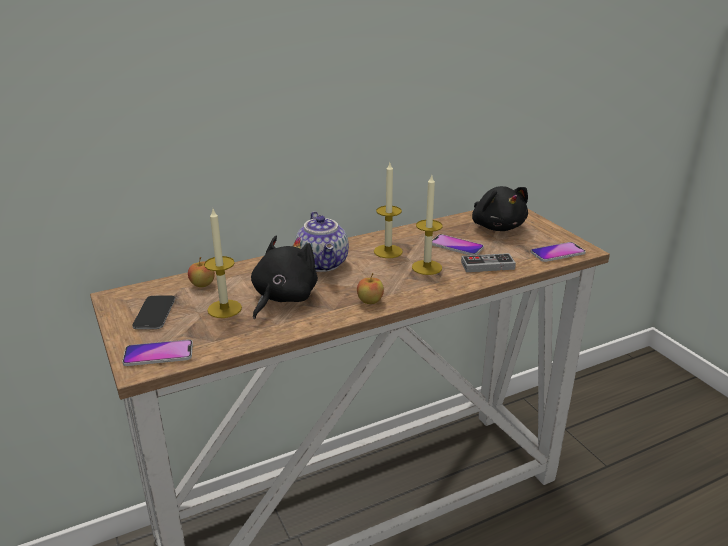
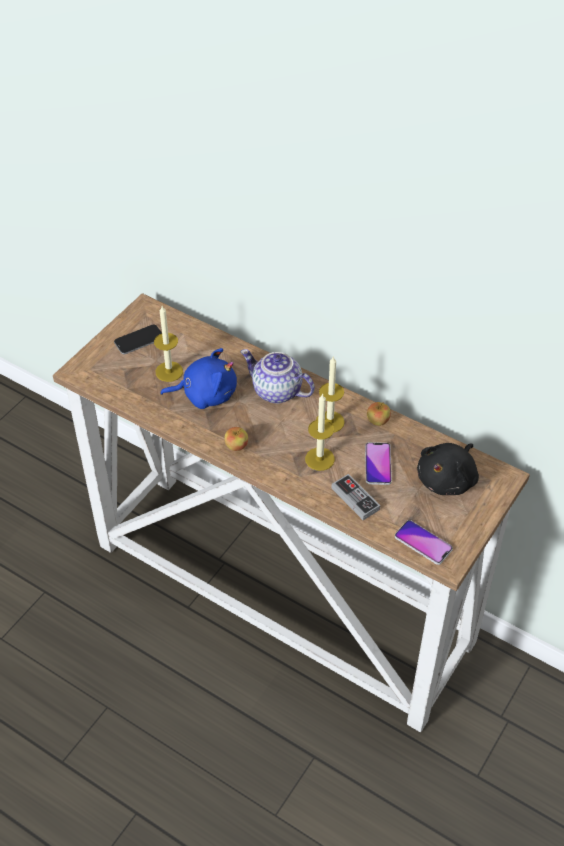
camera: 60 degrees right, 20 degrees up
phone [122,339,193,366] -> none
apple [188,257,215,287] -> apple moved to [367,402,391,426]
black plush toy [251,235,318,319] -> blue plush toy [160,348,237,409]
teapot [295,211,349,272] -> teapot turned 75 degrees clockwise [241,349,315,403]

